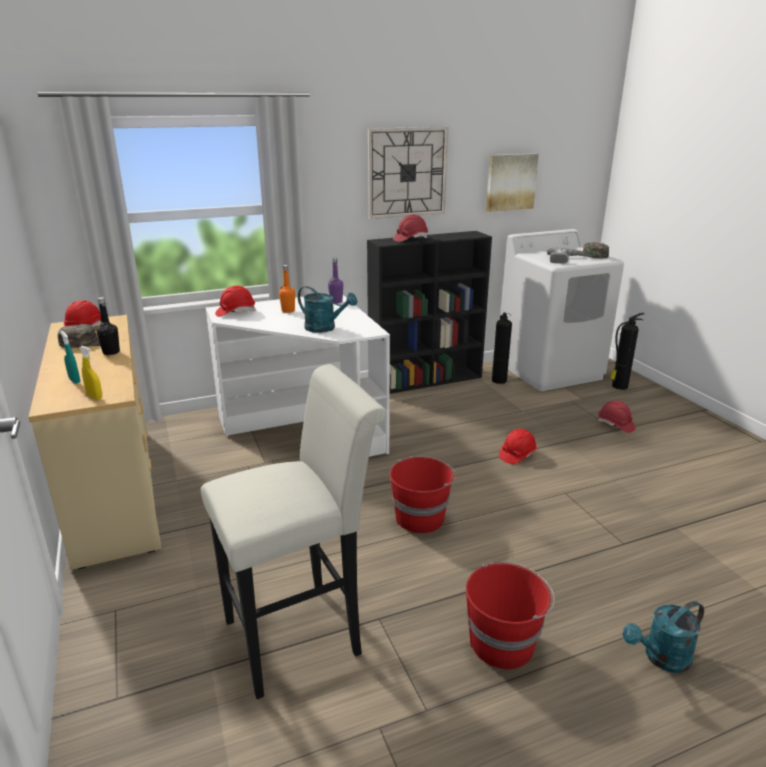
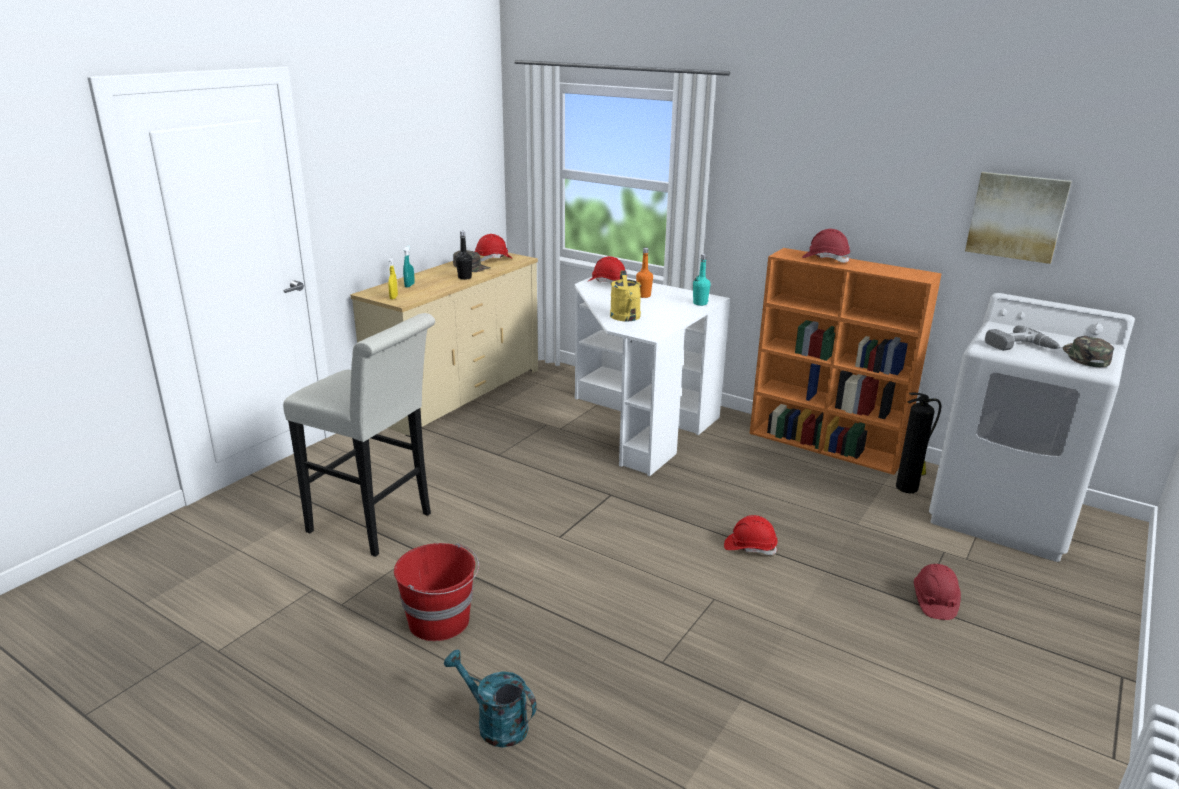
camera: 55 degrees right, 0 degrees up
turquoise watering can [298,286,357,333] -> yellow watering can [610,270,641,321]
purple bottle [328,258,343,304] -> turquoise bottle [693,254,711,306]
black bookcase [367,231,492,394] -> orange bookcase [749,248,942,475]
wall clock [368,127,448,219] -> none
red bucket [389,456,456,533] -> none
fire extinguisher [610,313,645,390] -> none

